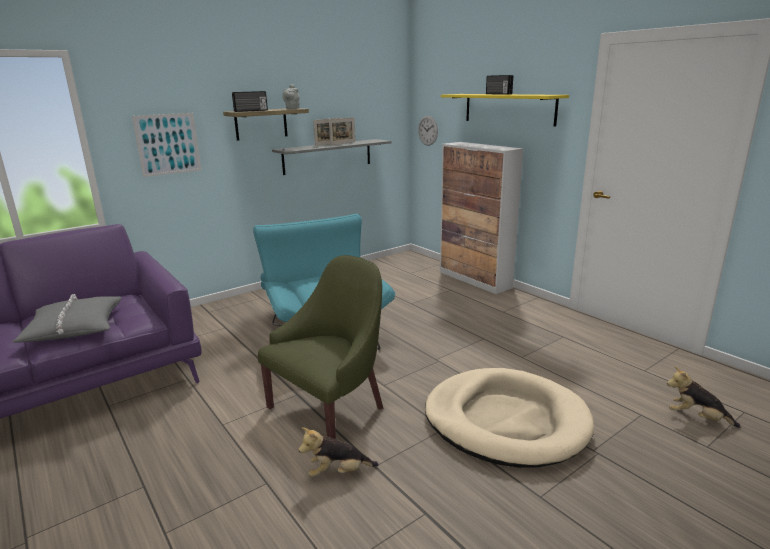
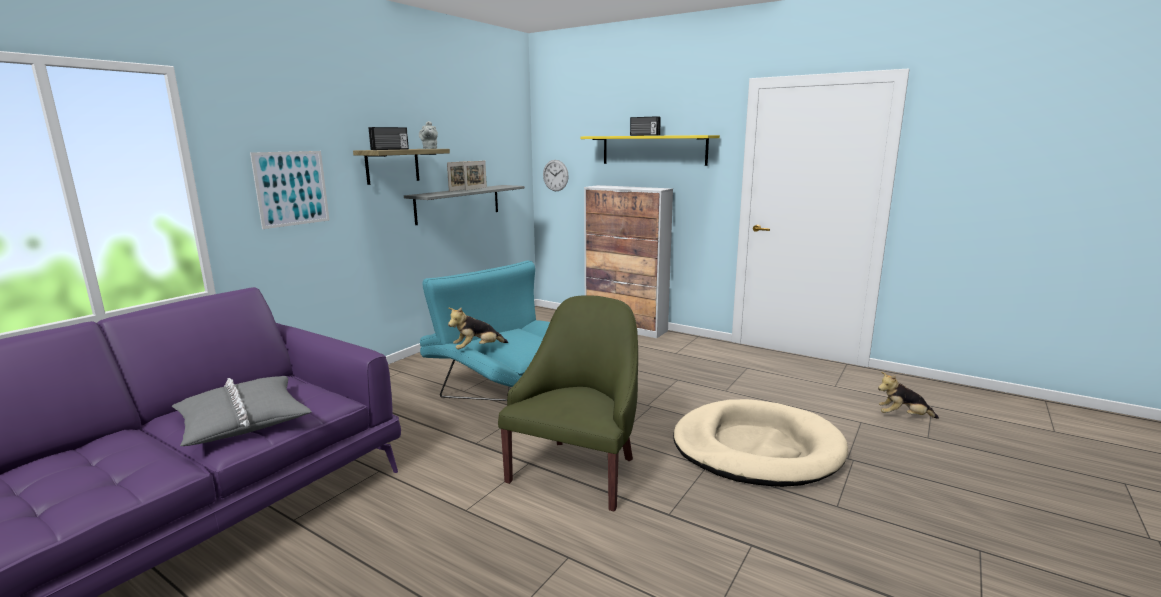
camera: 20 degrees left, 5 degrees down
plush toy [298,427,379,477] -> plush toy moved to [448,308,508,349]

